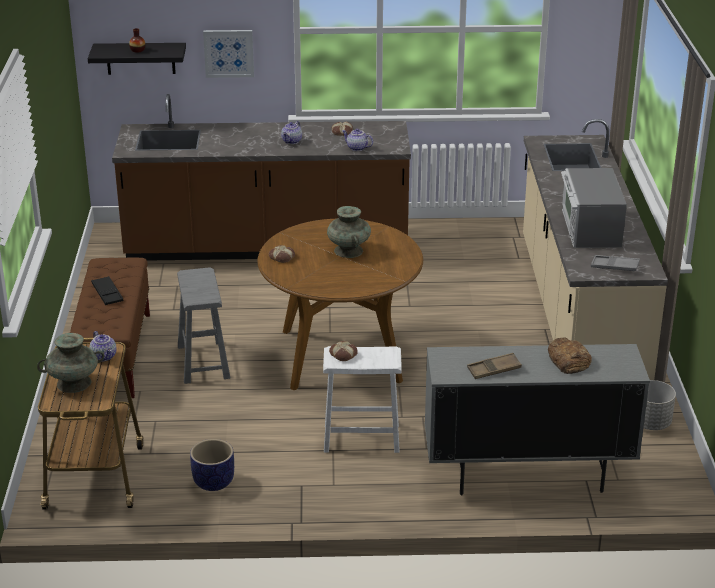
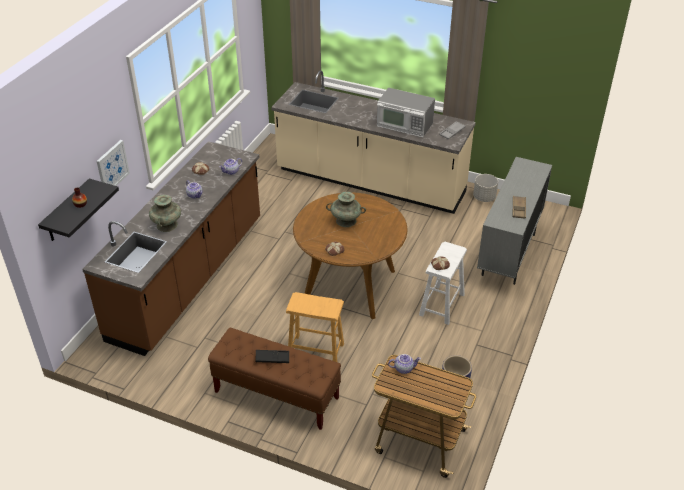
camera: 65 degrees left, 10 degrees up
turquoise vase [37,333,104,393] -> turquoise vase moved to [149,195,181,232]
grey stool [177,267,230,384] -> brown stool [286,292,344,362]
bread [548,337,592,374] -> none

